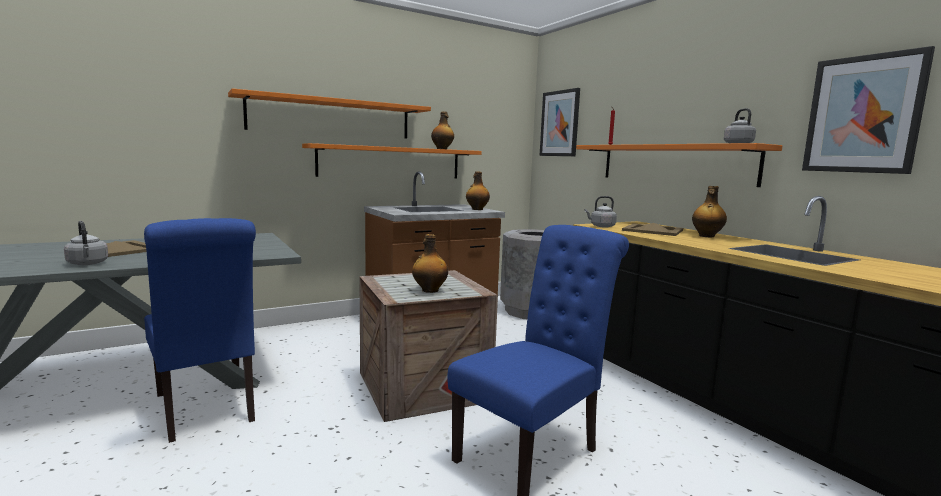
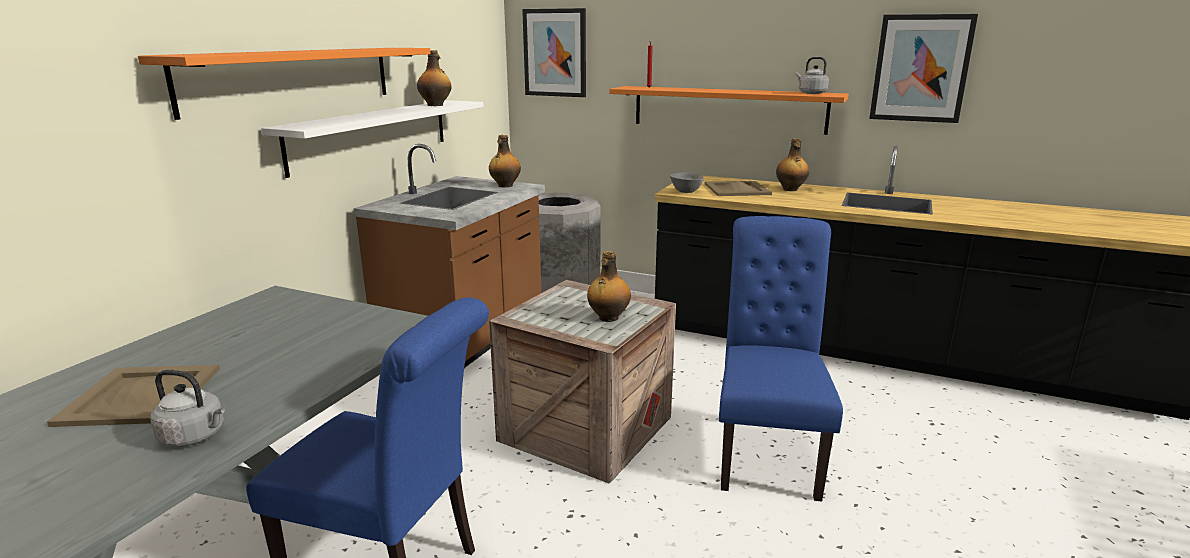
camera: 35 degrees left, 10 degrees up
orange shelf [302,143,482,178] -> white shelf [261,100,483,178]
grey kettle [585,196,617,227] -> grey bowl [670,172,704,193]

